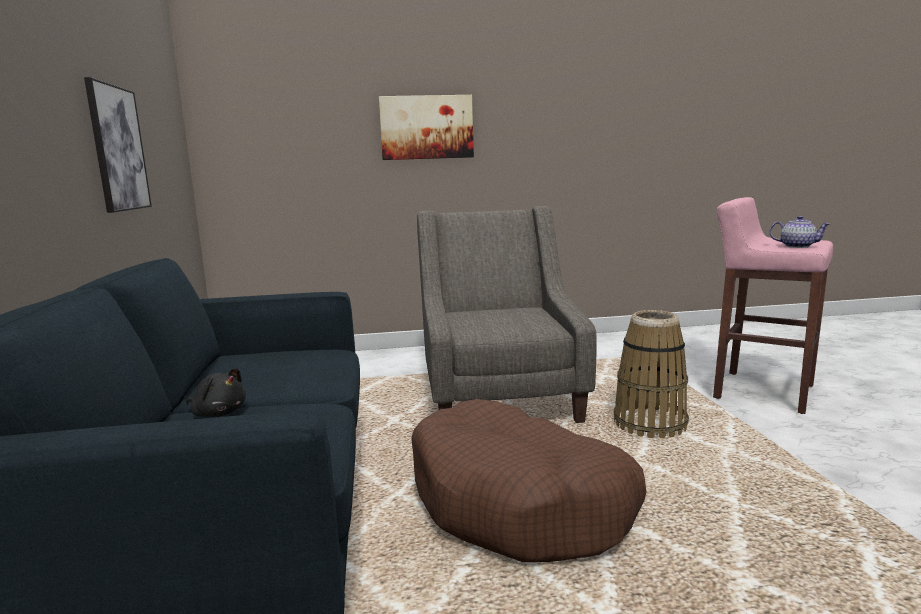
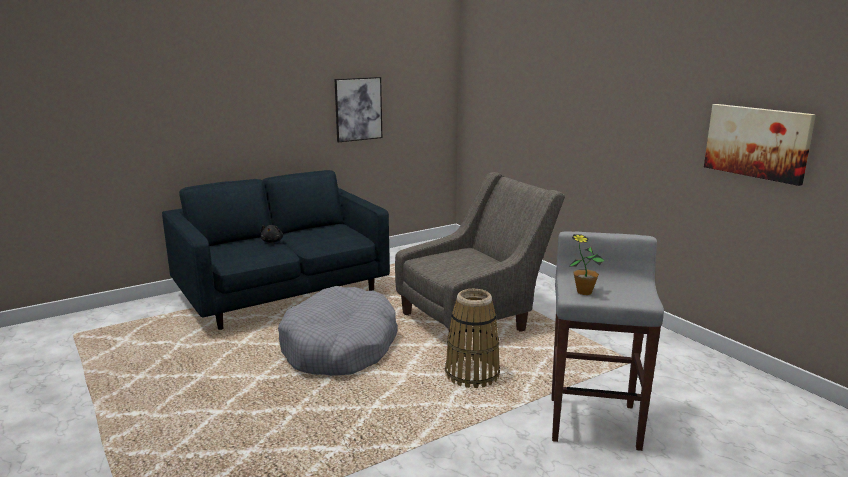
camera: 65 degrees right, 5 degrees up
picture [379,95,474,160] -> picture moved to [704,104,816,186]
brown dog bed [411,399,646,562] -> grey dog bed [278,286,398,376]
pink stool [713,197,833,414] -> grey stool [551,231,664,451]
teapot [769,216,830,248] -> potted plant [570,234,605,295]

